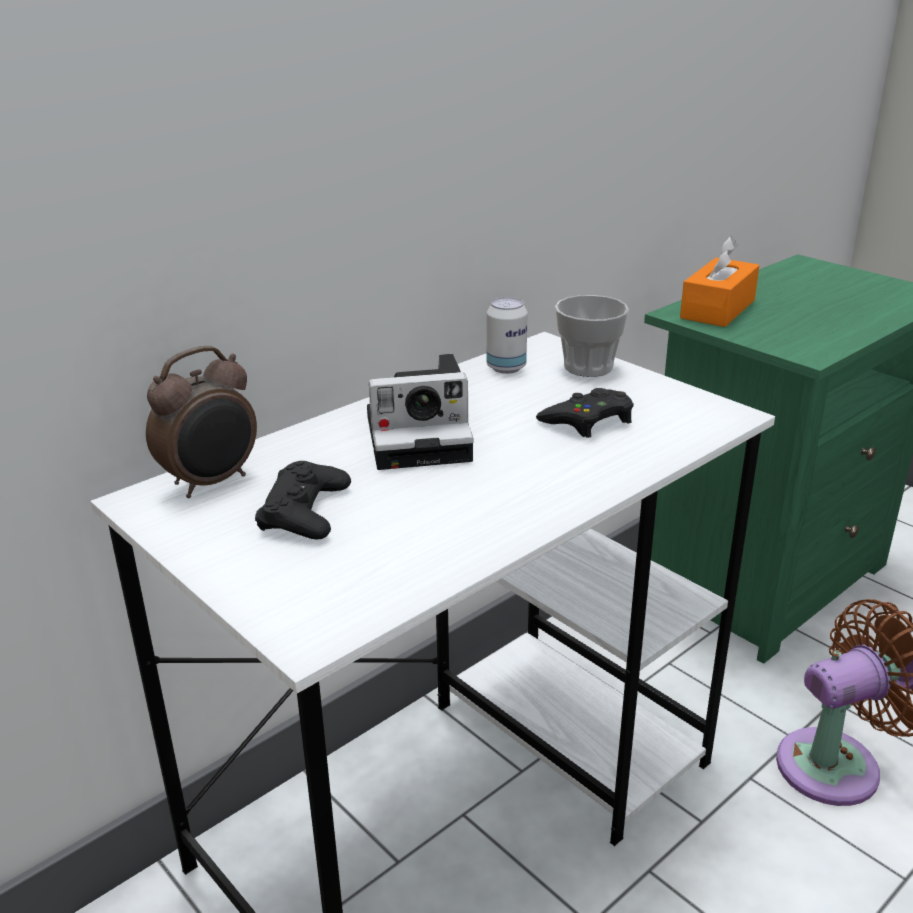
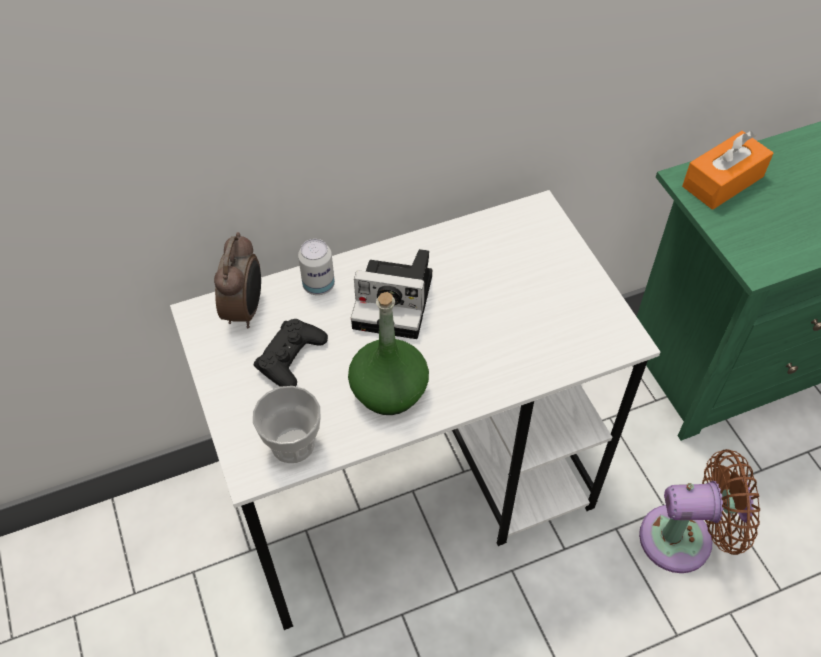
camera: 20 degrees right, 25 degrees up
alarm clock [146,346,257,498] -> alarm clock turned 60 degrees counterclockwise [214,232,261,328]
can [487,297,528,374] -> can moved to [298,239,335,295]
black game controller [536,388,634,438] -> none
cup [555,295,629,377] -> cup moved to [253,386,321,463]
none -> green bottle [348,292,429,415]

